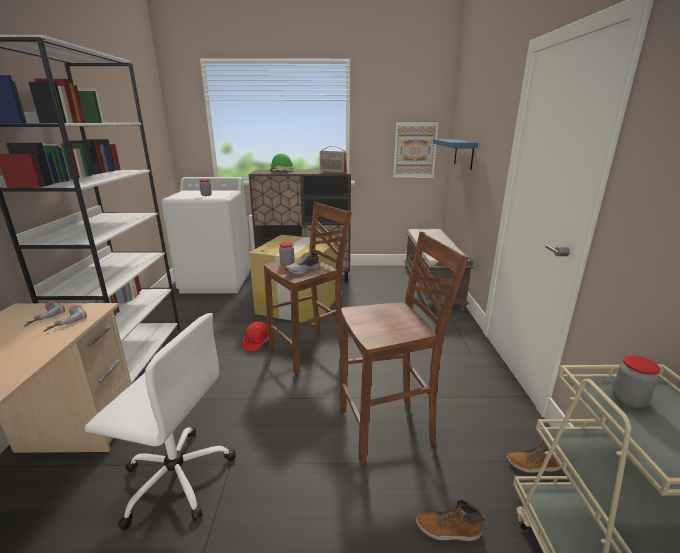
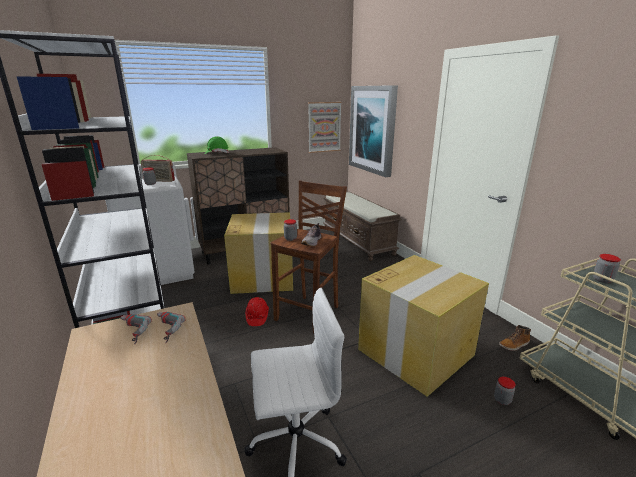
camera: 25 degrees left, 0 degrees up
radio [320,146,347,173] -> radio moved to [141,155,175,182]
brown stool [339,232,469,464] -> cardboard box [358,255,489,397]
boot [416,500,485,541] -> jar [494,377,516,405]
blue shelf [433,139,478,170] -> picture [349,85,398,177]

